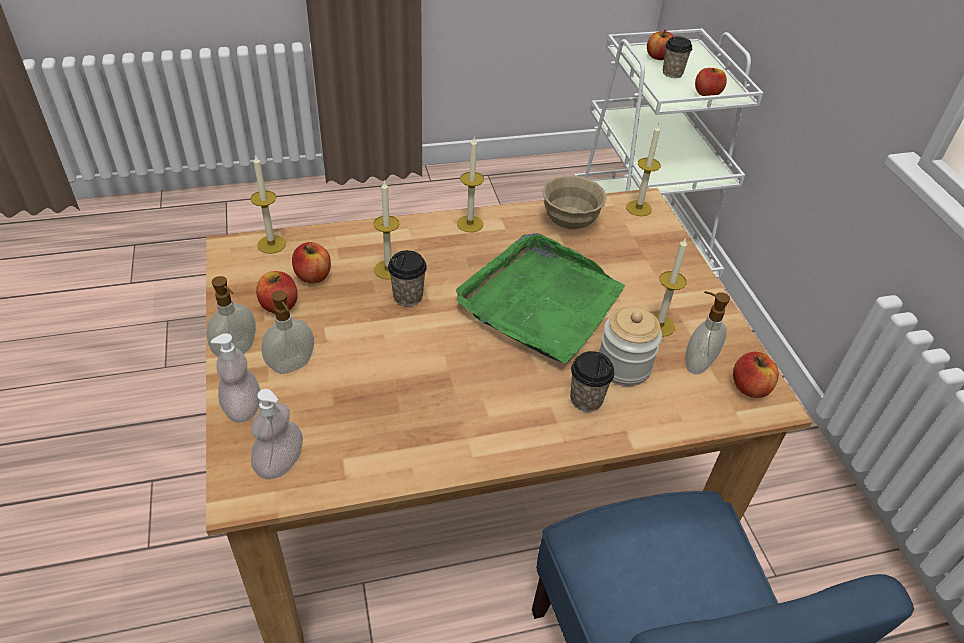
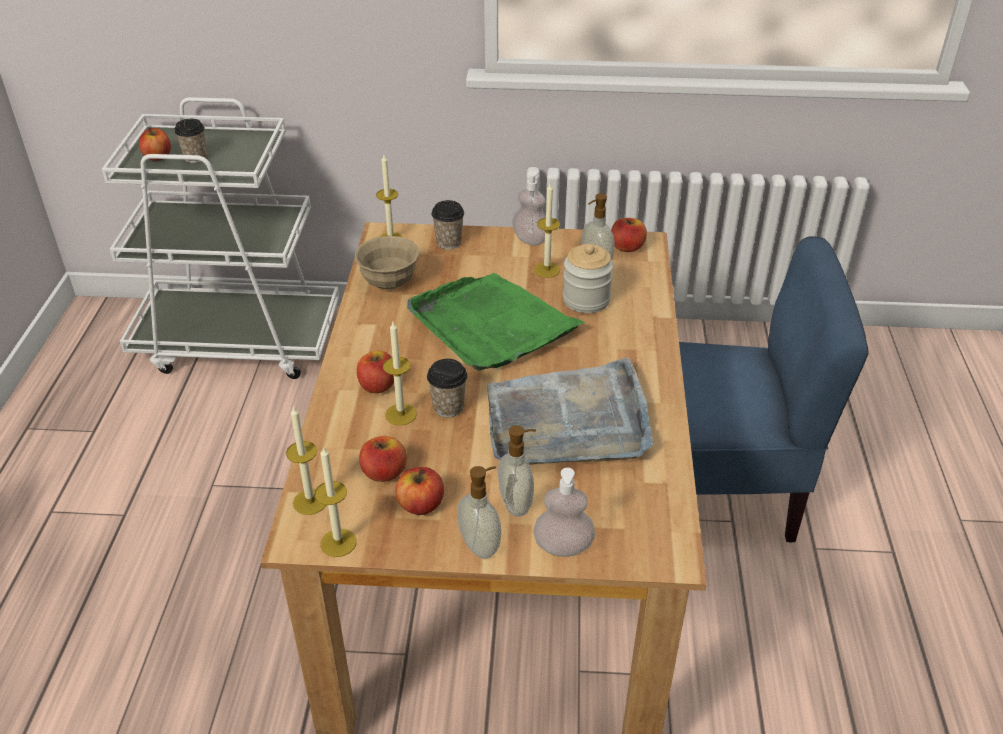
camera: 70 degrees left, 5 degrees down
soap dispenser [251,389,303,479] -> soap dispenser moved to [512,171,546,246]
candle [457,138,484,232] -> candle moved to [315,446,357,557]
cup [570,351,615,412] -> cup moved to [432,200,464,249]
apple [695,68,727,96] -> apple moved to [357,350,394,393]
none -> grey tray [487,357,653,465]

